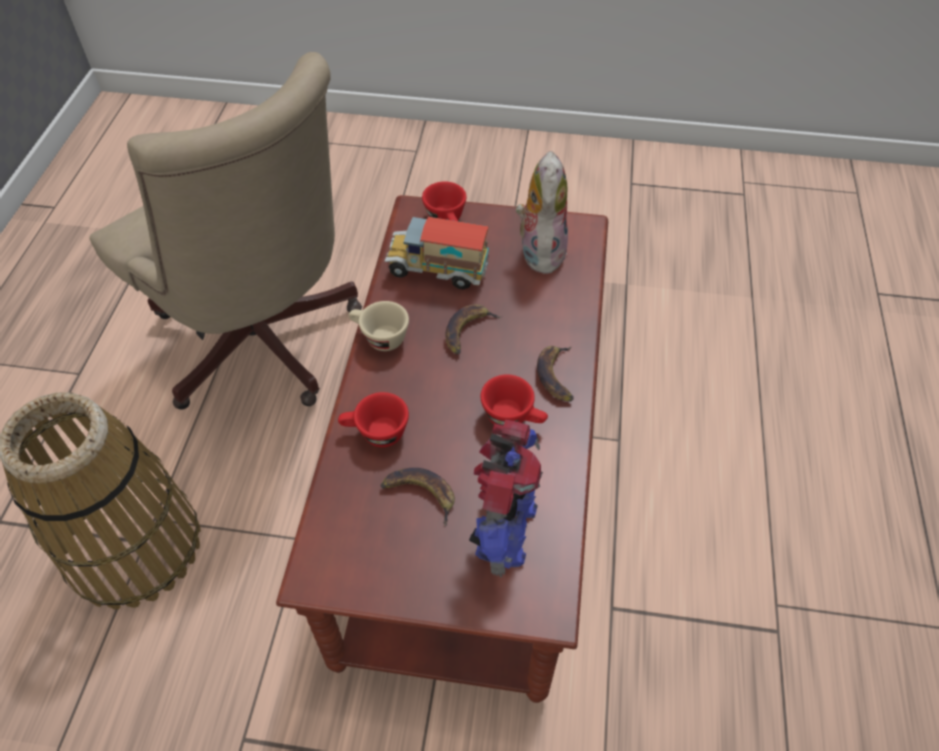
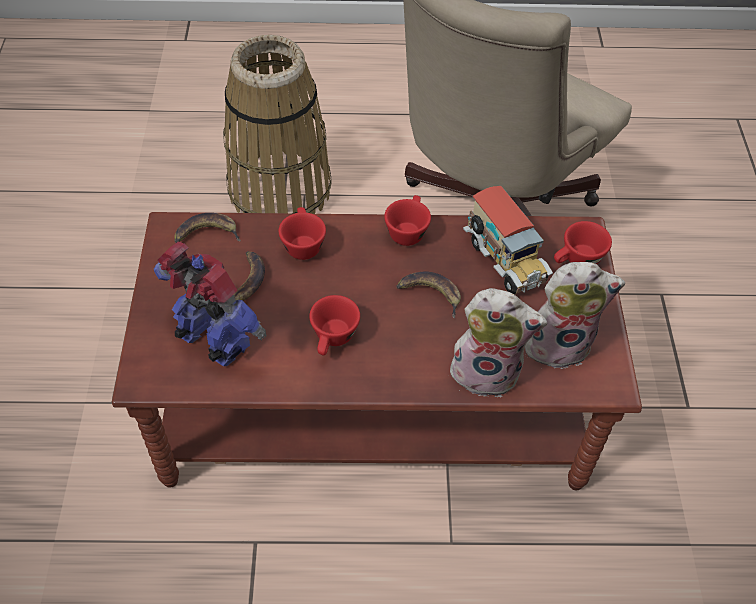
camera: 80 degrees right, 0 degrees up
beige cup [349,301,409,351] -> red cup [384,195,431,246]
toy truck [384,217,489,290] -> toy truck turned 150 degrees clockwise [463,186,553,295]
toy robot [469,420,543,577] -> toy robot turned 150 degrees counterclockwise [154,241,267,366]
banana [537,346,574,401] -> banana moved to [174,213,241,243]
none -> plush toy [447,288,547,397]

